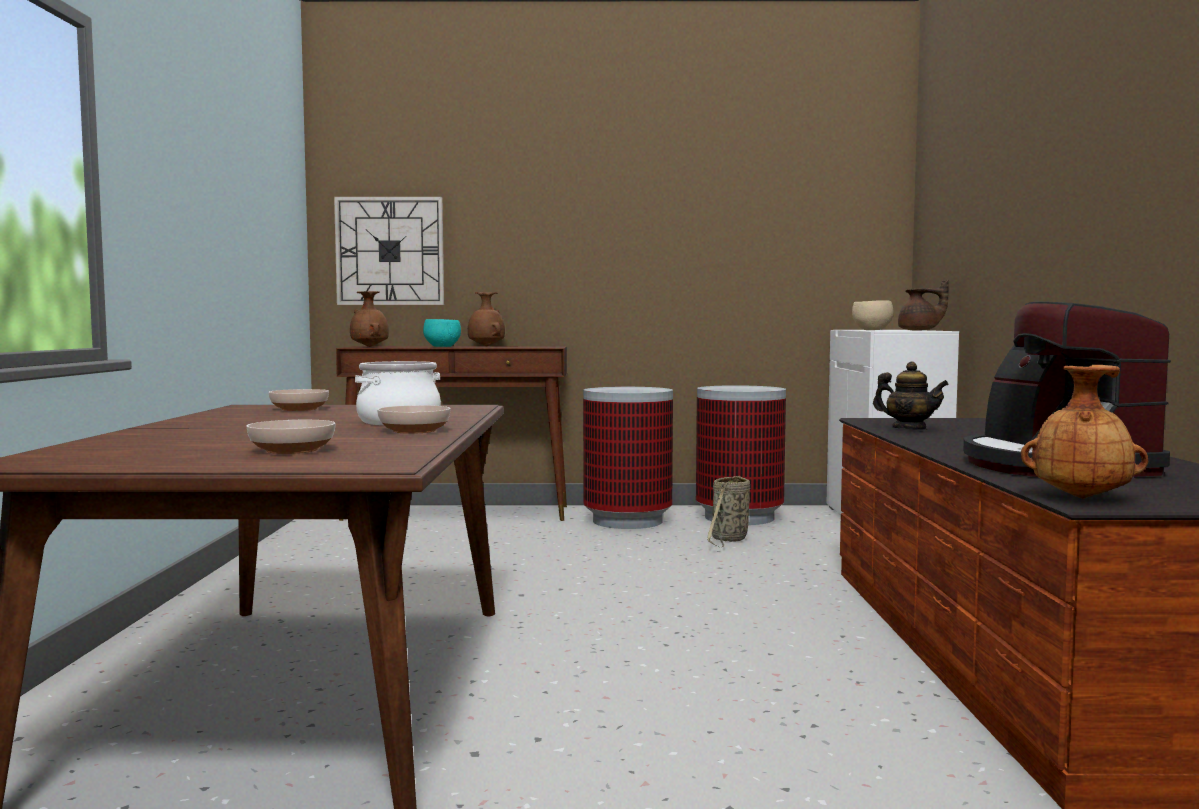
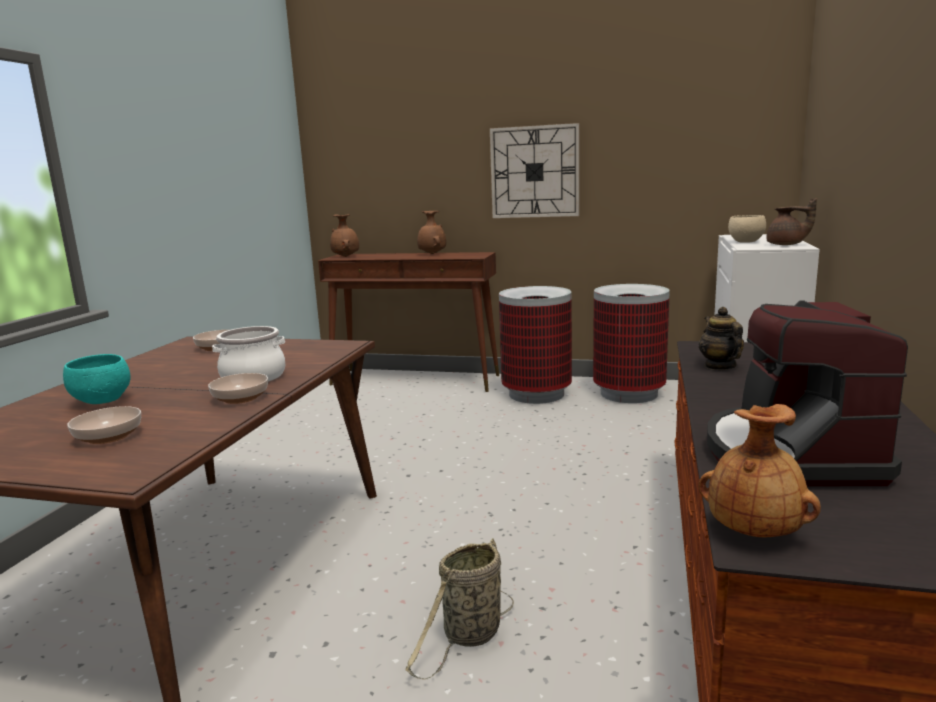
camera: 15 degrees right, 10 degrees up
wall clock [334,197,444,305] -> wall clock moved to [490,123,579,218]
turquoise bowl [423,319,461,347] -> turquoise bowl moved to [63,354,130,404]
basket [707,476,750,547] -> basket moved to [406,538,514,680]
teapot [873,362,949,430] -> teapot turned 150 degrees counterclockwise [699,307,744,370]

